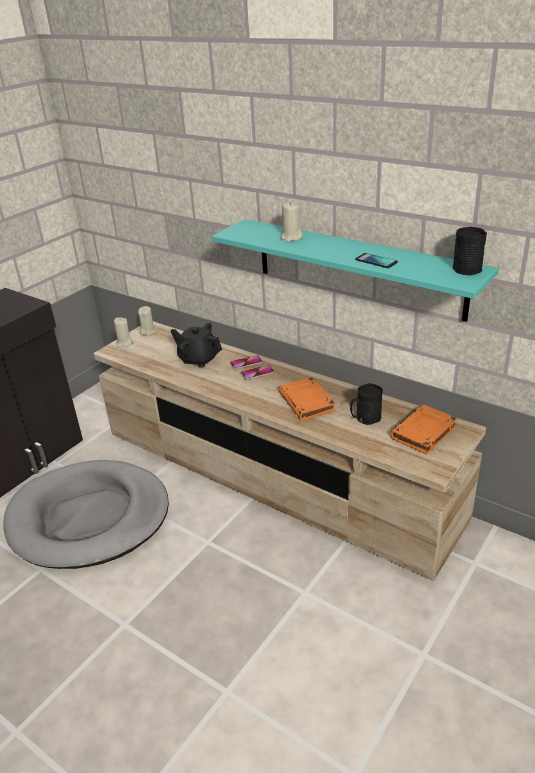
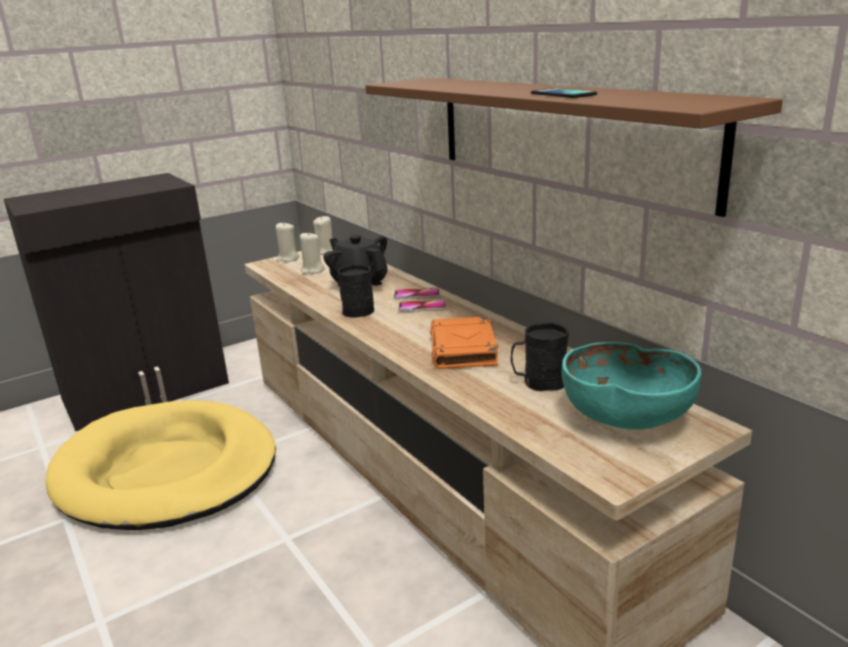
camera: 20 degrees right, 10 degrees down
grey dog bed [3,460,169,569] -> yellow dog bed [45,400,276,530]
turquoise shelf [212,219,499,322] -> brown shelf [365,78,783,217]
beige candle [281,202,303,242] -> beige candle moved to [300,232,325,274]
orange book [390,404,458,455] -> turquoise bowl [562,342,701,430]
black mug [453,227,487,275] -> black mug moved to [337,264,374,318]

